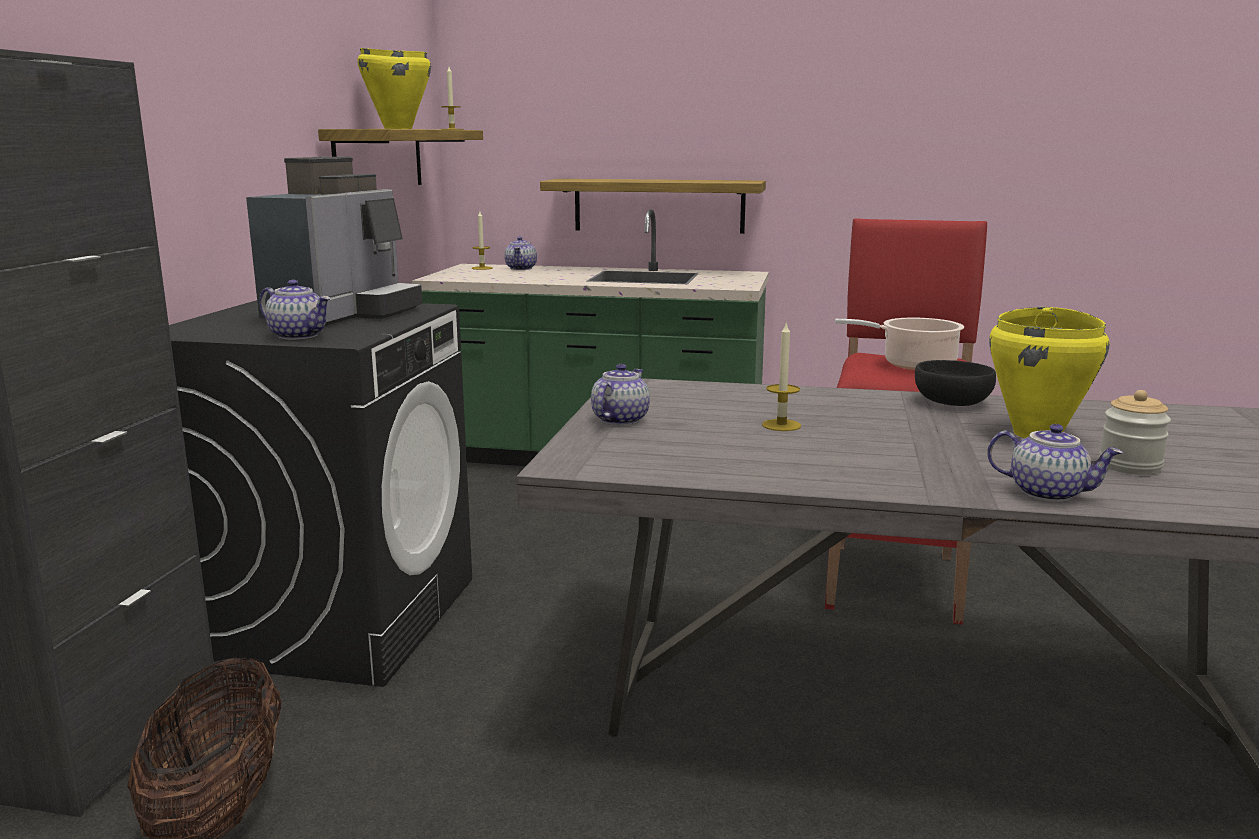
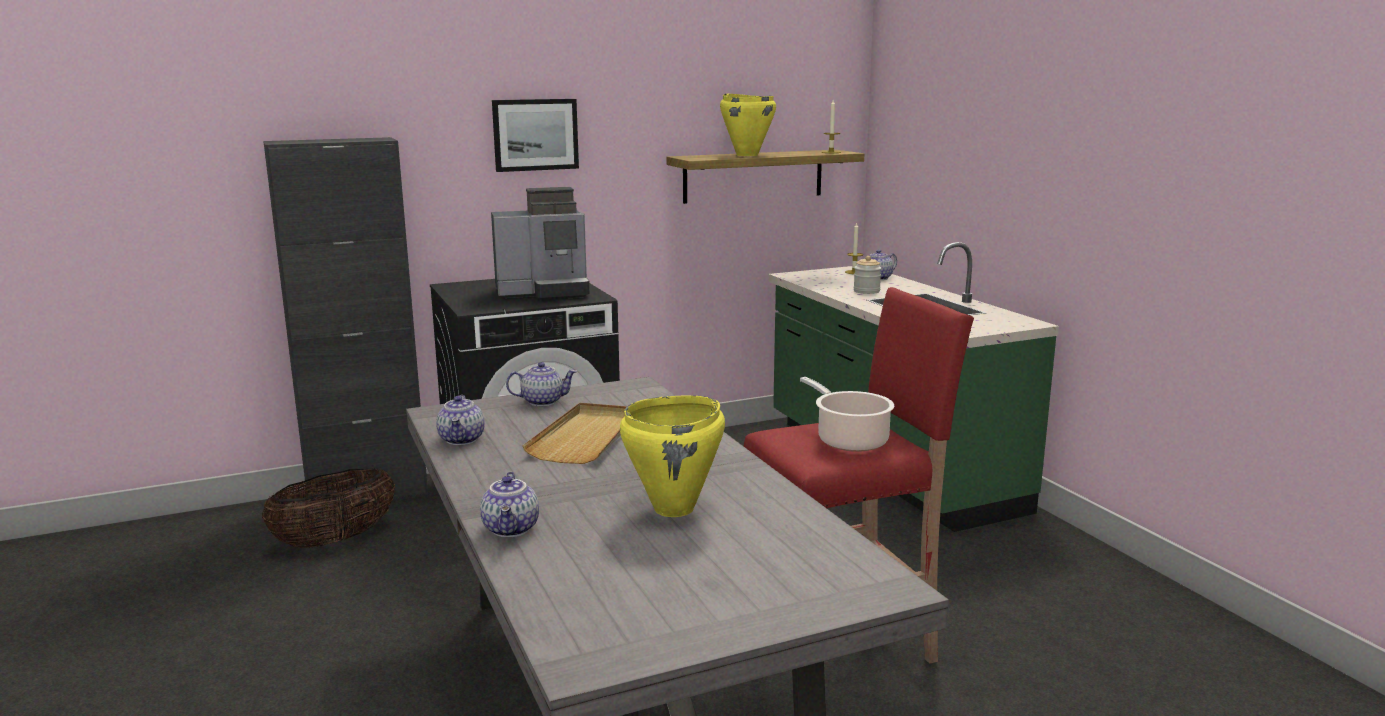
camera: 55 degrees right, 0 degrees up
teapot [260,280,331,340] -> teapot moved to [436,395,485,445]
shelf [540,179,766,234] -> none
candle [762,321,801,431] -> beige tray [522,403,627,464]
black bowl [915,360,996,406] -> none
jar [1099,390,1171,475] -> jar moved to [854,256,881,294]
none -> picture [492,99,579,172]

